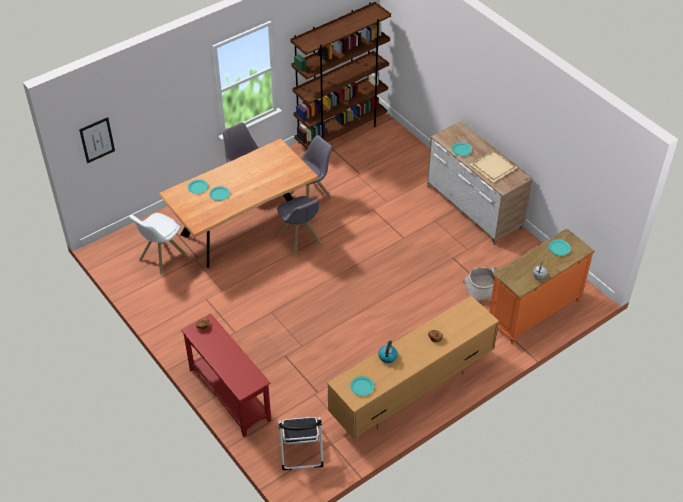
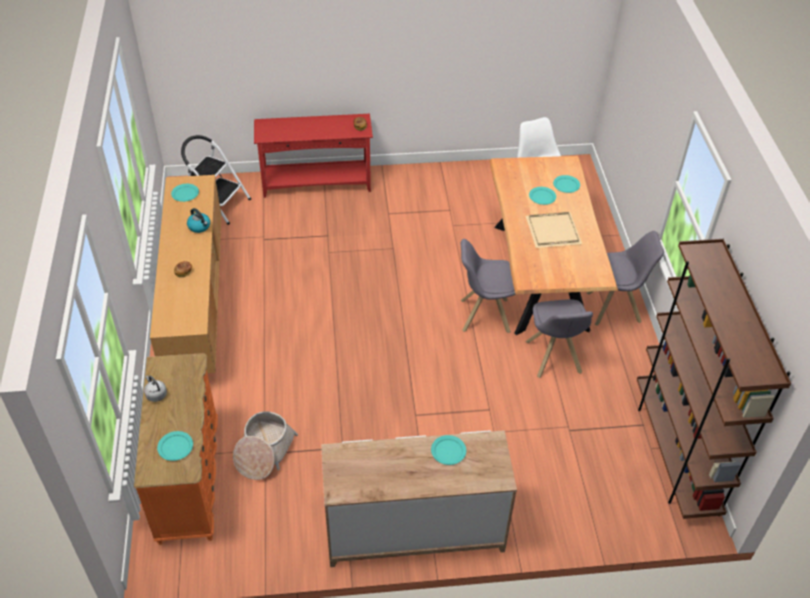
camera: 120 degrees right, 0 degrees up
picture [79,117,115,163] -> none
beige tray [470,150,518,183] -> beige tray moved to [526,212,582,248]

